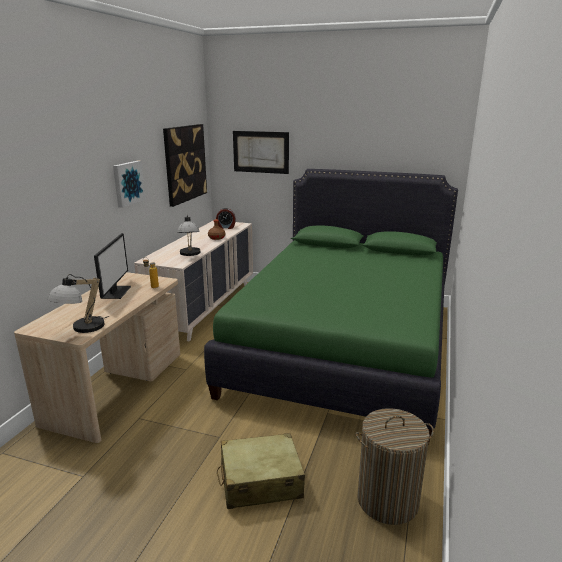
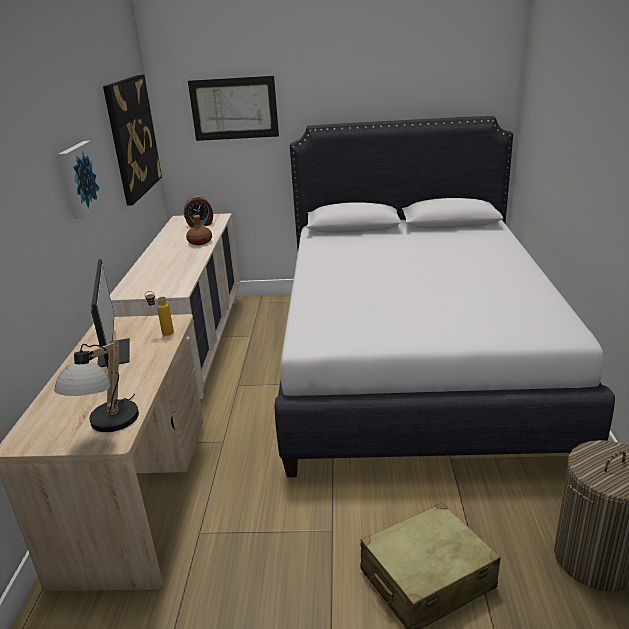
camera: 15 degrees left, 5 degrees up
table lamp [177,214,200,256] -> none
green bed [204,169,458,444] -> white bed [274,116,615,477]

